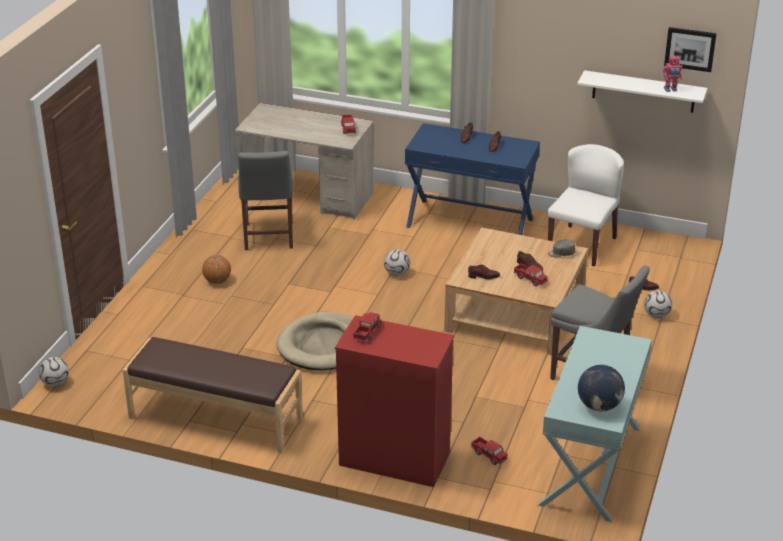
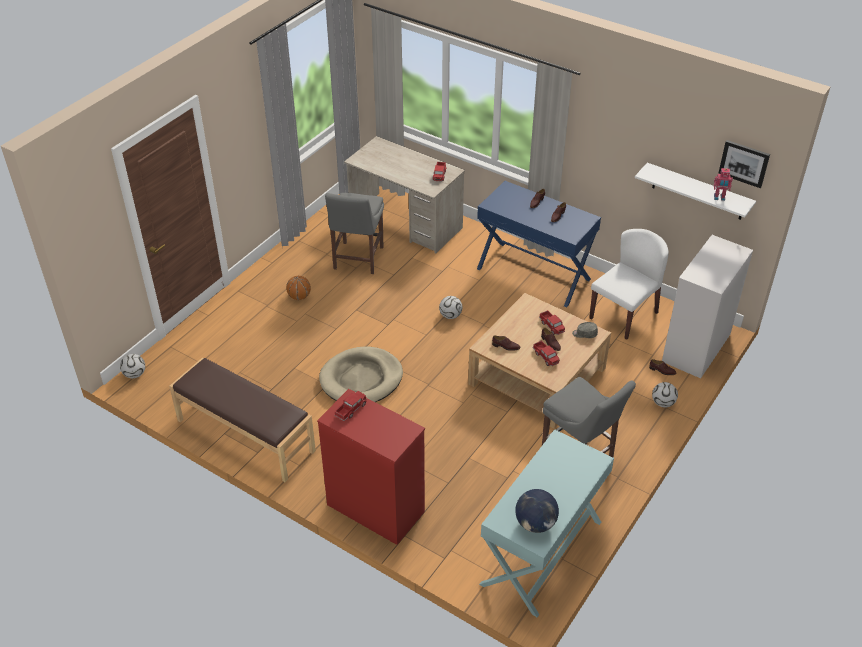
camera: 15 degrees right, 10 degrees up
toy truck [471,436,508,465] -> toy truck moved to [539,310,565,335]
none -> white dresser [662,235,753,378]

